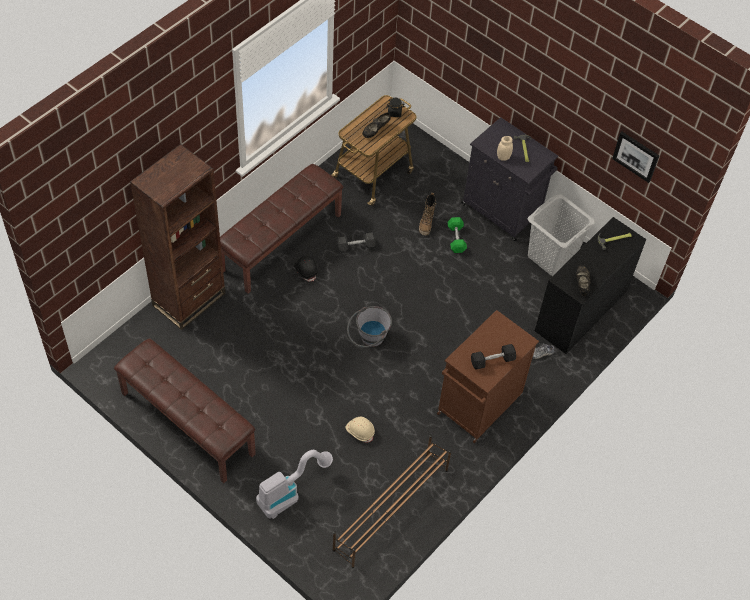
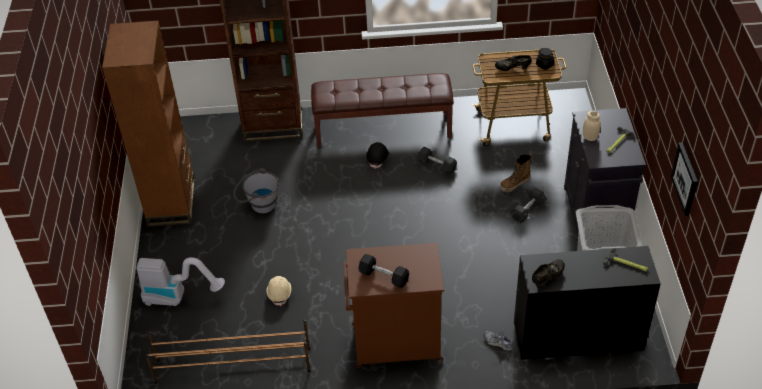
camera: 50 degrees right, 10 degrees down
brown bench [114,339,256,483] -> brown bookcase [102,21,195,227]
grey bucket [347,306,392,348] -> grey bucket moved to [233,168,279,213]
green dumbbell [447,217,467,253] -> grey dumbbell [511,188,546,223]

